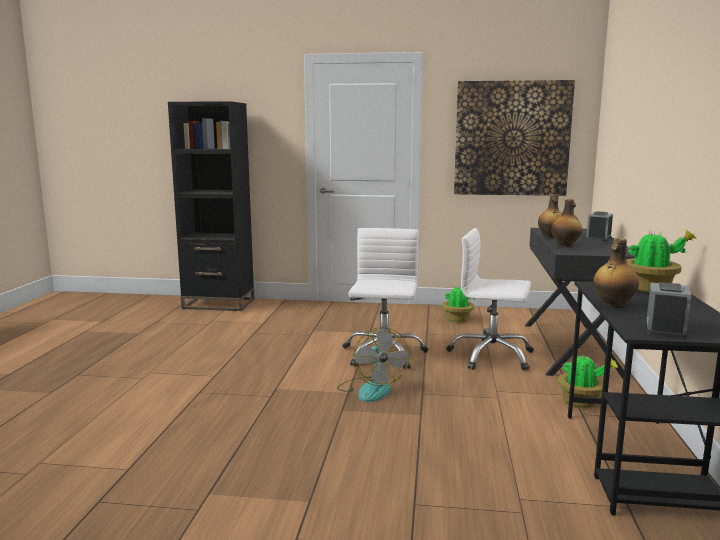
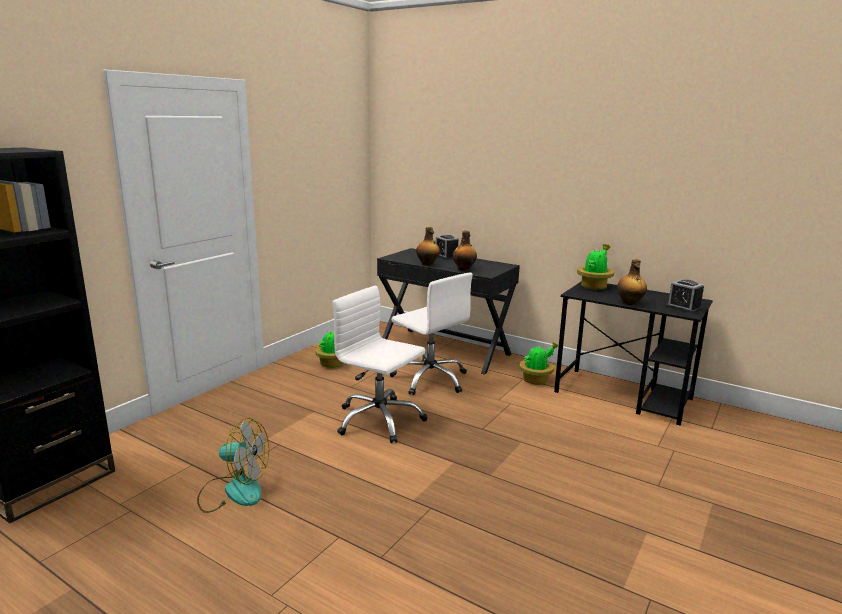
camera: 65 degrees left, 5 degrees up
fan [337,327,409,402] -> fan moved to [197,418,269,513]
white office chair [447,228,534,370] -> white office chair turned 90 degrees counterclockwise [390,273,473,395]
picture [454,80,575,196] -> none

